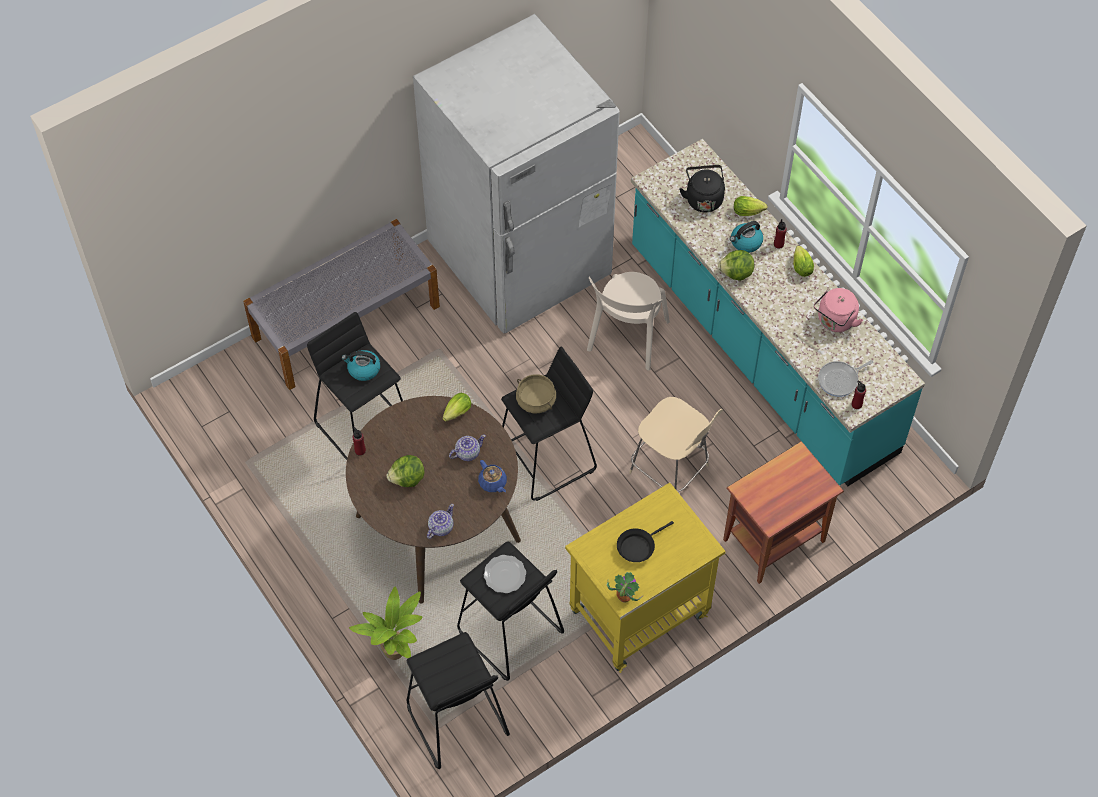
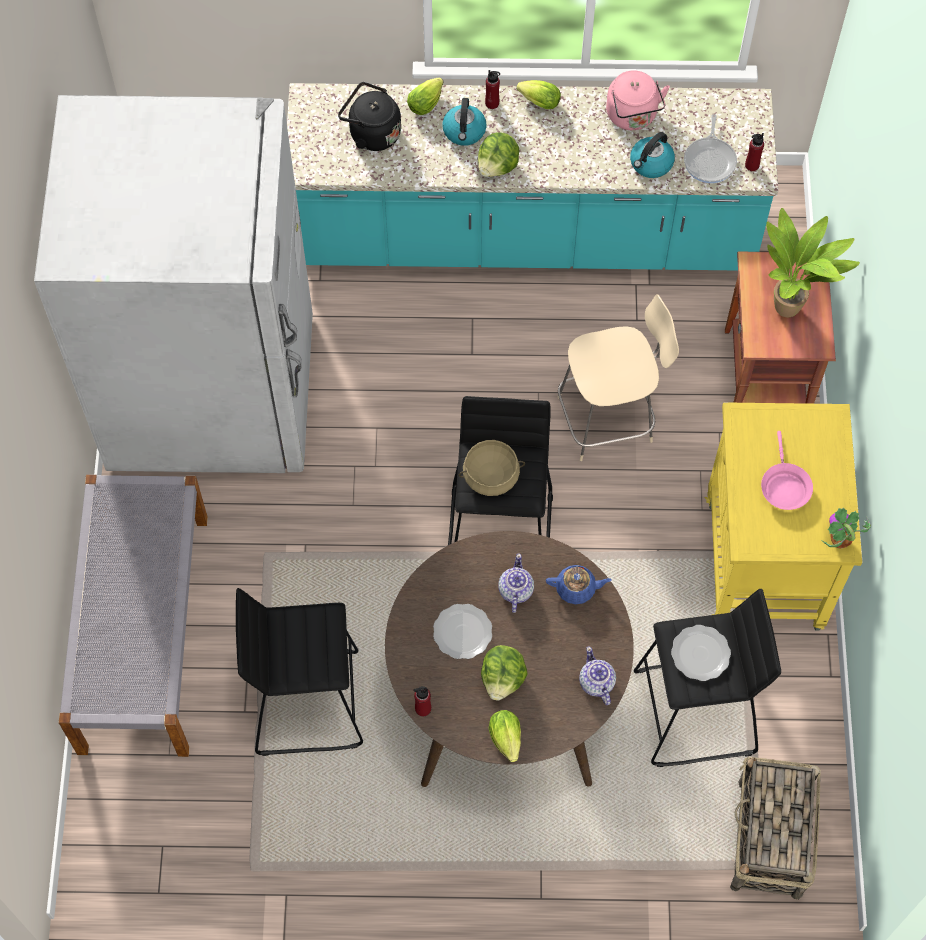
camera: 55 degrees left, 5 degrees up
kettle [342,350,380,381] -> kettle moved to [630,132,675,178]
potted plant [349,587,423,660] -> potted plant moved to [766,208,860,317]
black stool [407,632,510,769] -> basket [730,757,821,900]
lettuce [442,393,471,422] -> lettuce moved to [489,710,521,762]
beige chair [587,272,670,371] -> none
black frying pan [617,521,674,562] -> pink frying pan [761,431,813,510]
none -> plate [433,604,492,659]

